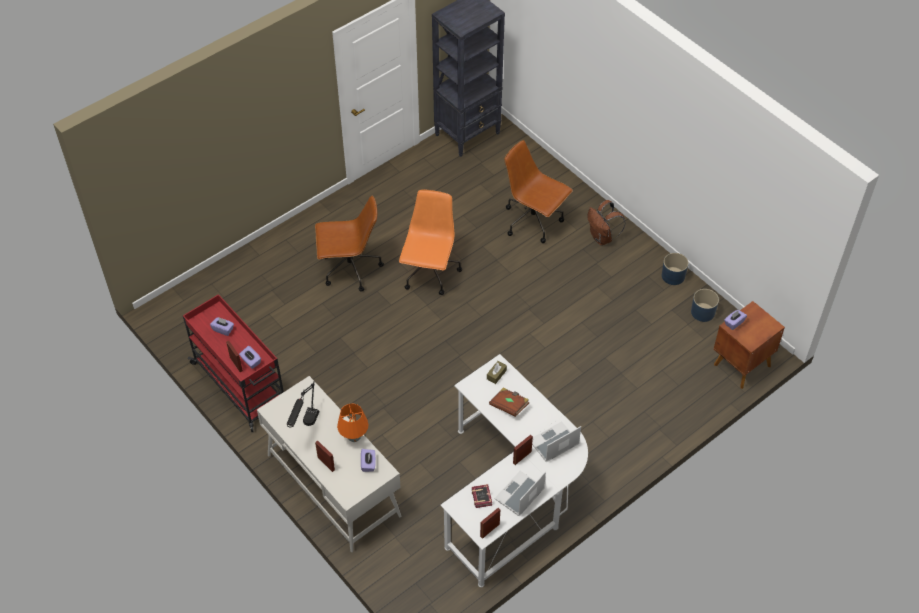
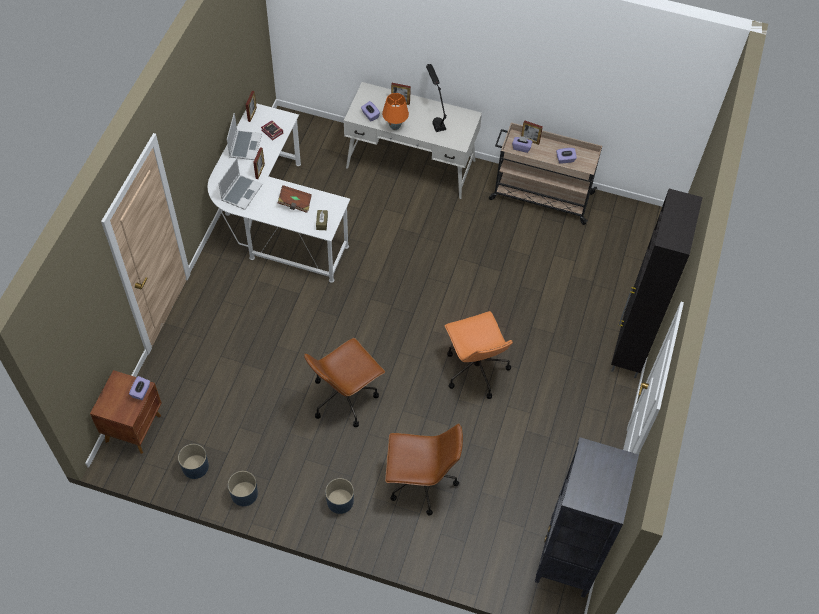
camera: 145 degrees right, 5 degrees up
red cart [183,294,284,432] -> beige cart [489,123,602,225]
brown office chair [315,196,384,292] -> brown office chair moved to [304,338,385,427]
brown backpack [587,200,625,245] -> blue planter [325,478,354,514]
none -> black cabinet [611,189,703,378]

